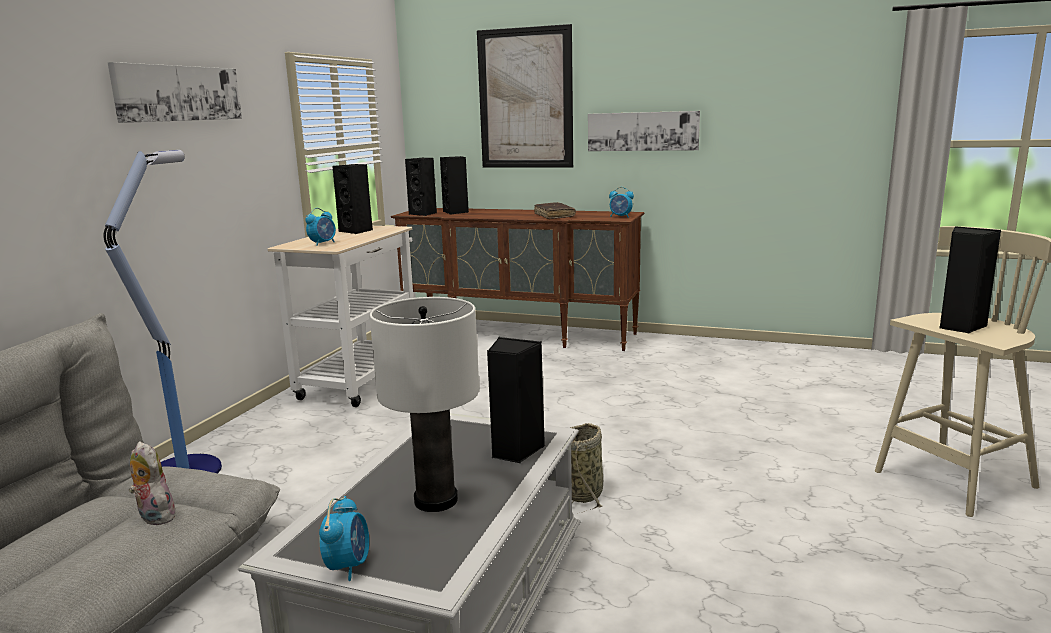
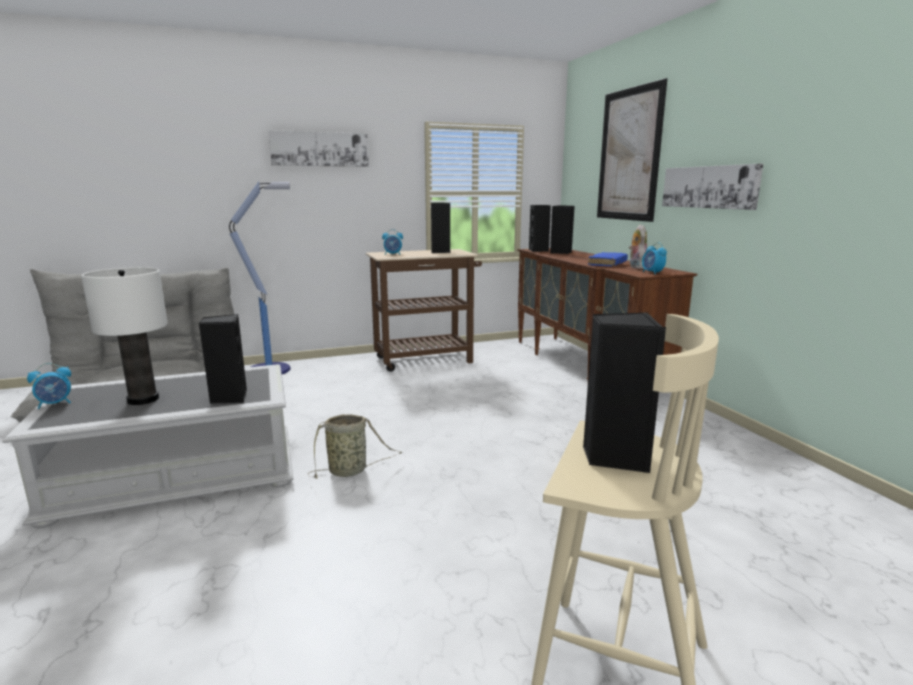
camera: 50 degrees right, 0 degrees up
plush toy [129,441,175,525] -> plush toy moved to [629,225,647,269]
white cart [268,226,414,407] -> brown cart [366,249,482,372]
brown book [534,202,576,219] -> blue book [588,252,628,267]

